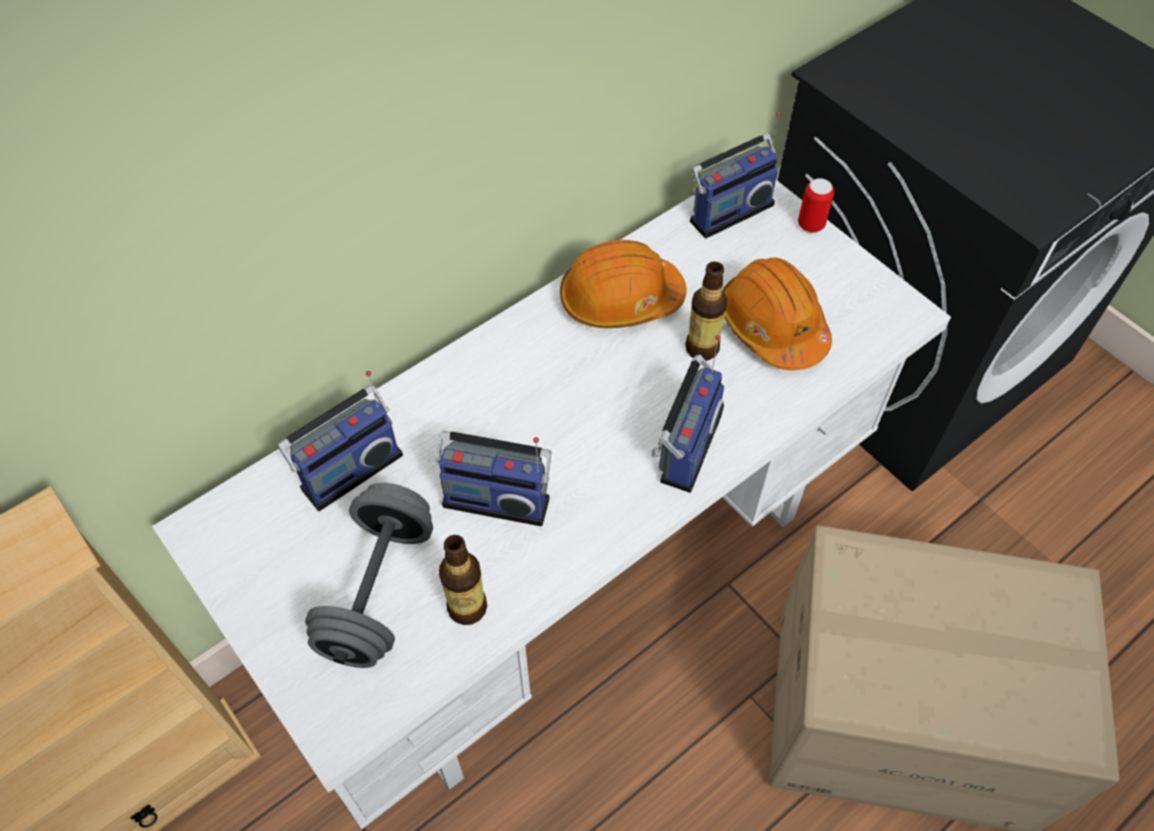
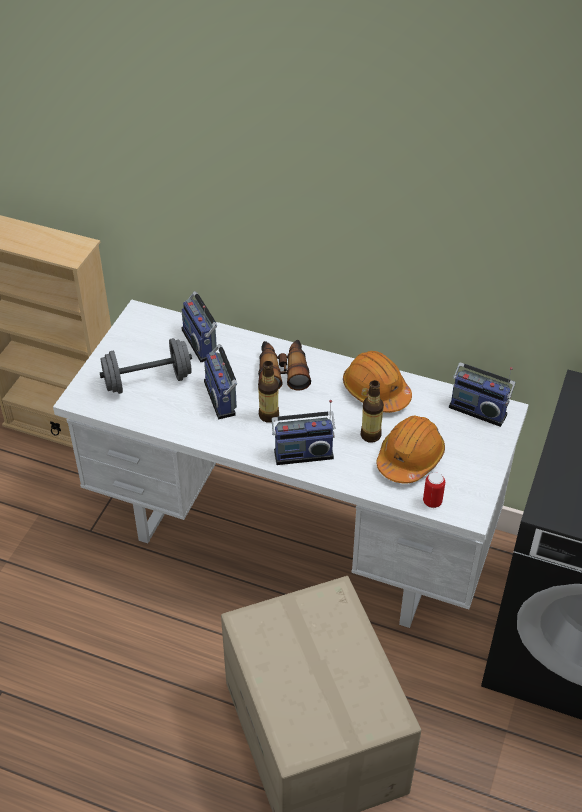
camera: 60 degrees right, 10 degrees down
radio [277,371,403,511] -> radio turned 45 degrees clockwise [181,291,217,362]
bottle [439,535,487,625] -> bottle moved to [258,361,279,423]
can [798,178,834,233] -> can moved to [423,472,445,508]
none -> binoculars [258,340,311,390]

